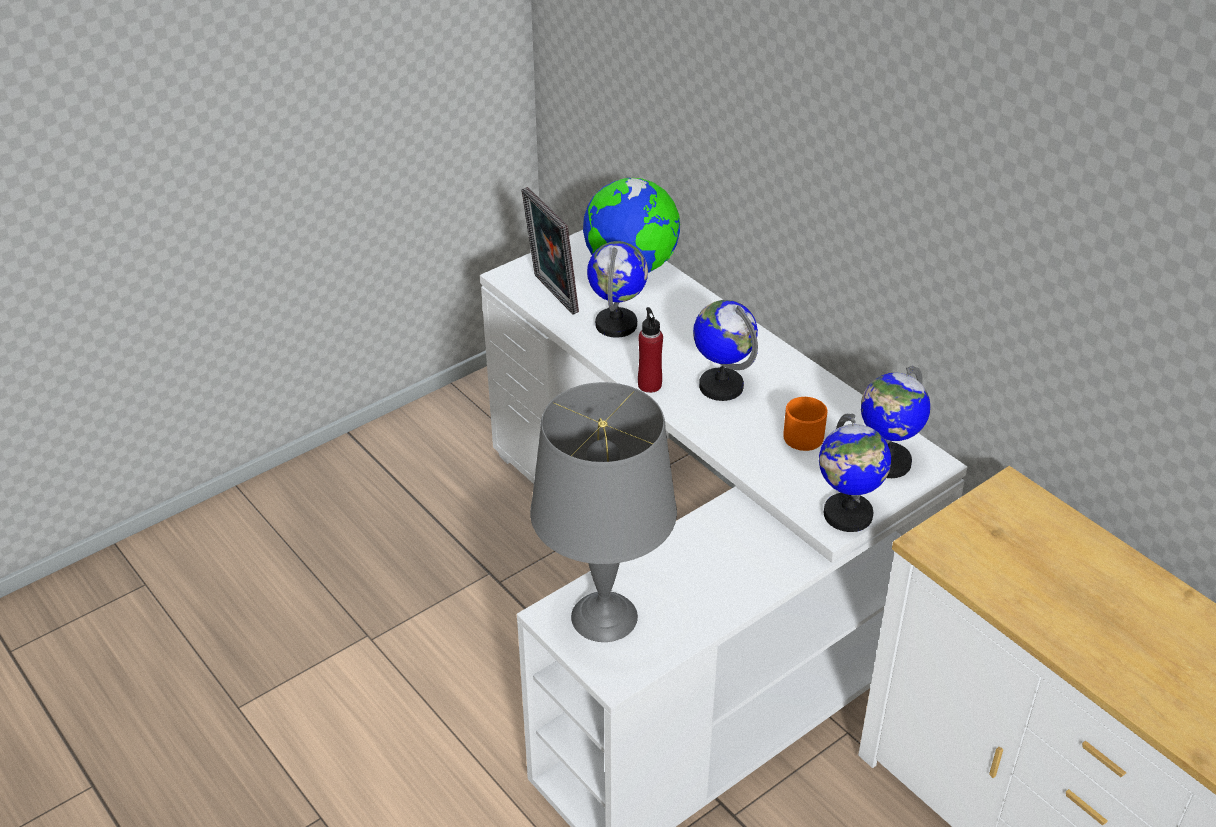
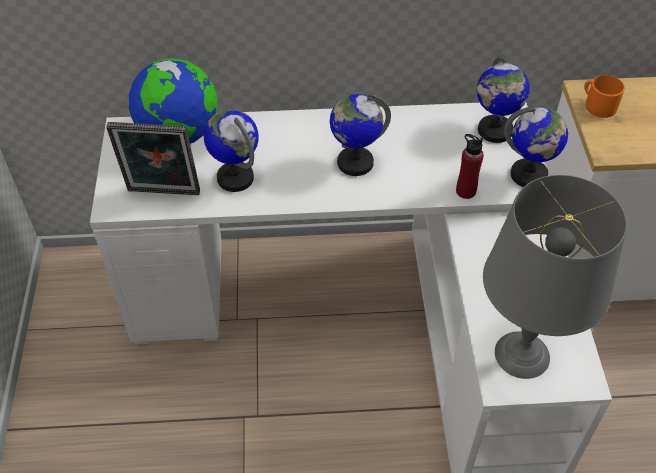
camera: 55 degrees left, 10 degrees up
red bottle [638,307,663,393] -> red bottle moved to [456,134,484,199]
orange mug [784,397,827,451] -> orange mug moved to [584,75,625,118]

